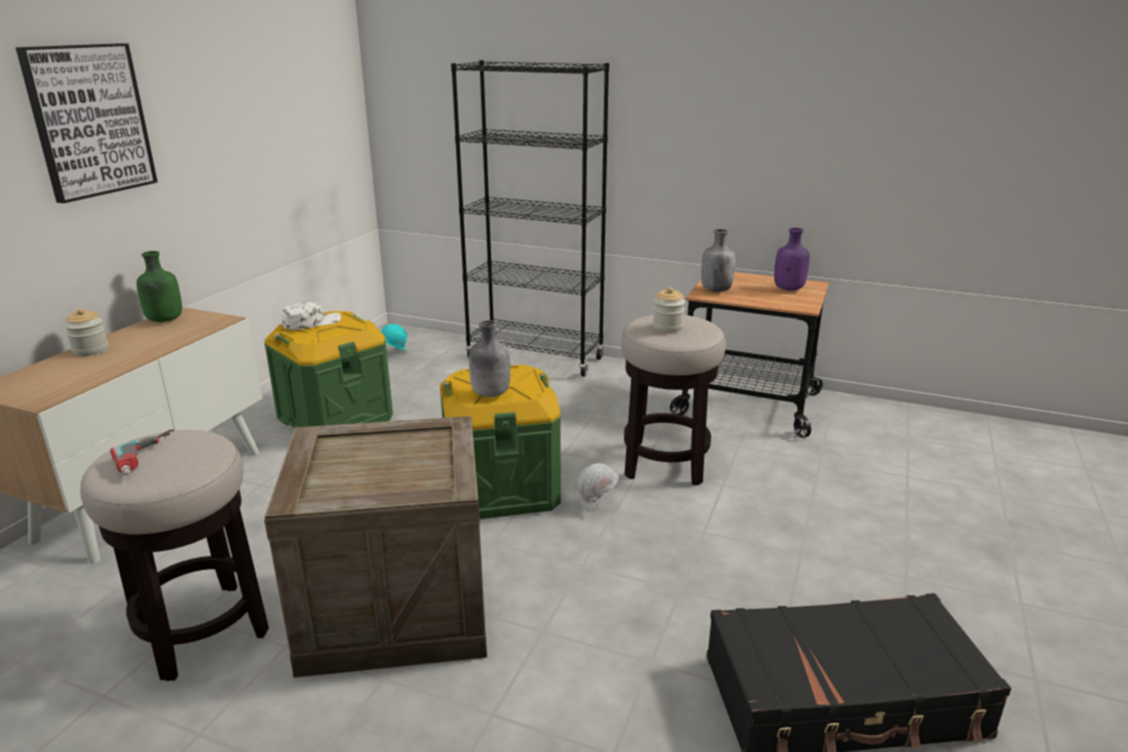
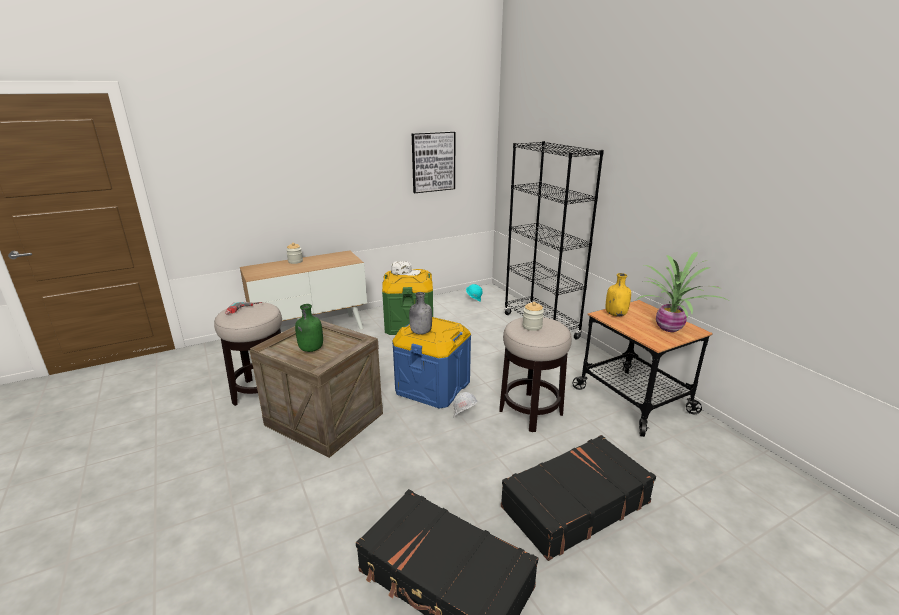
camera: 40 degrees right, 0 degrees up
picture [16,43,158,203] -> picture moved to [412,131,455,193]
green bottle [136,251,182,322] -> green bottle moved to [295,304,323,352]
green storage box [440,365,561,519] -> blue storage box [392,317,471,409]
grey bottle [701,229,736,292] -> yellow bottle [606,273,631,317]
purple bottle [774,228,810,291] -> potted plant [636,252,728,332]
none -> black suitcase [501,435,656,561]

